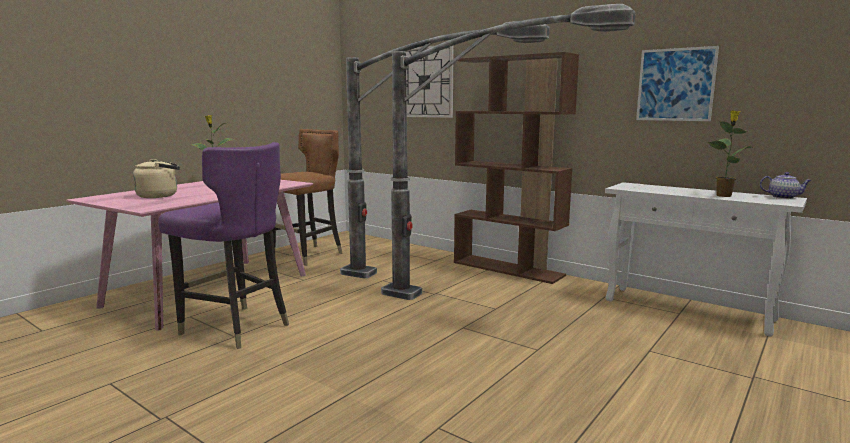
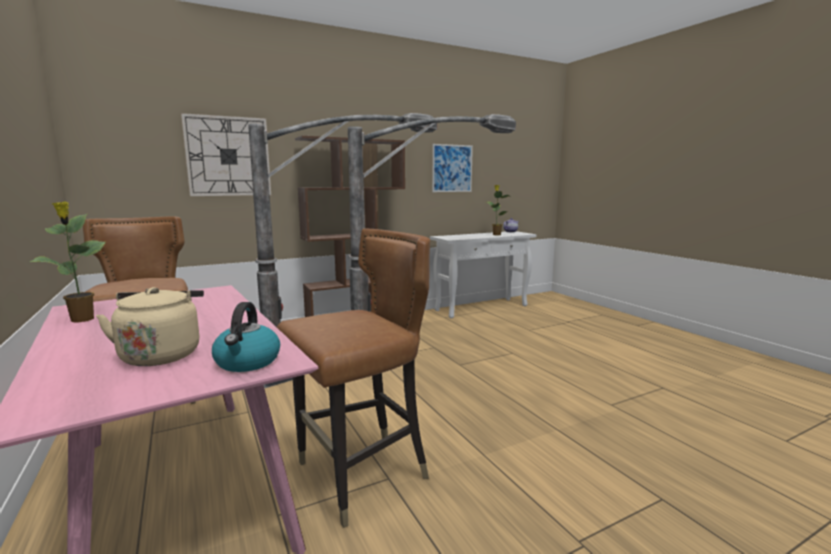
camera: 65 degrees left, 0 degrees up
purple chair [158,142,289,349] -> brown chair [277,228,430,528]
none -> kettle [212,302,280,372]

